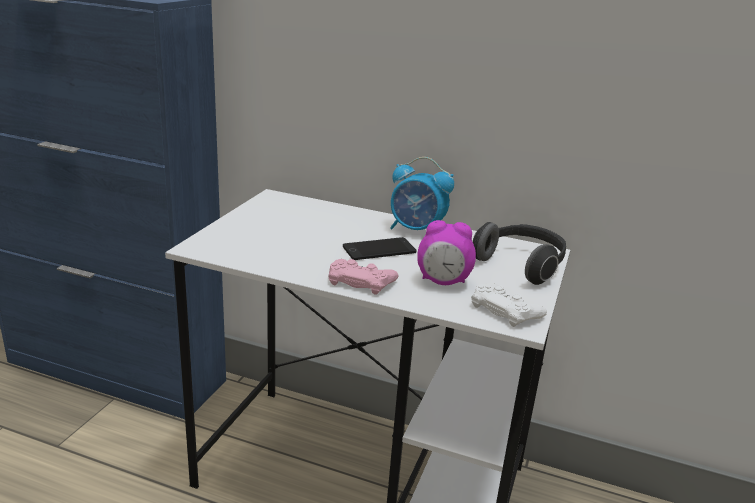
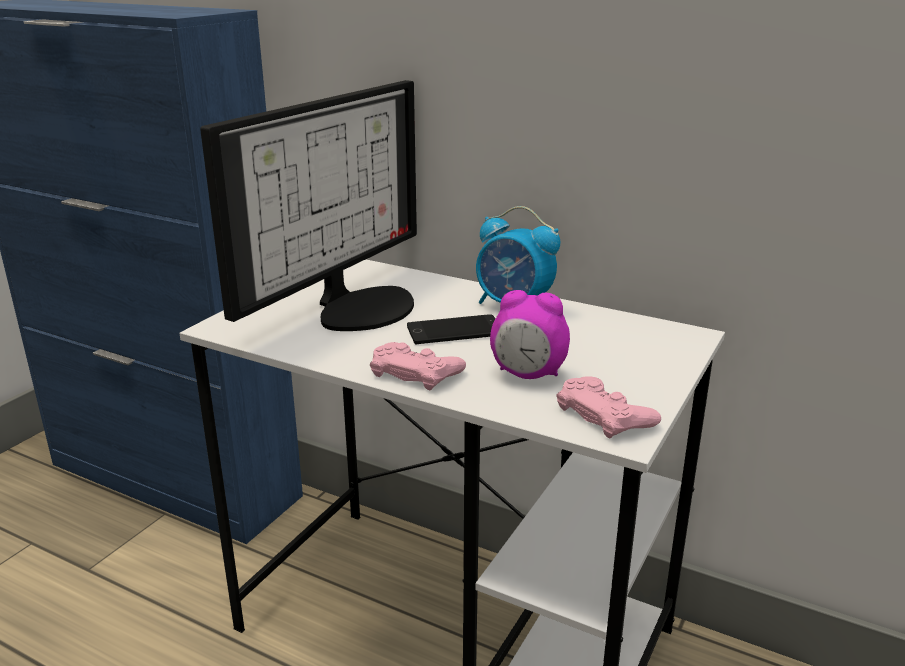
camera: 10 degrees right, 0 degrees up
white game controller [471,283,547,327] -> pink game controller [556,376,661,439]
headphones [472,222,566,285] -> none
none -> monitor [200,80,417,331]

